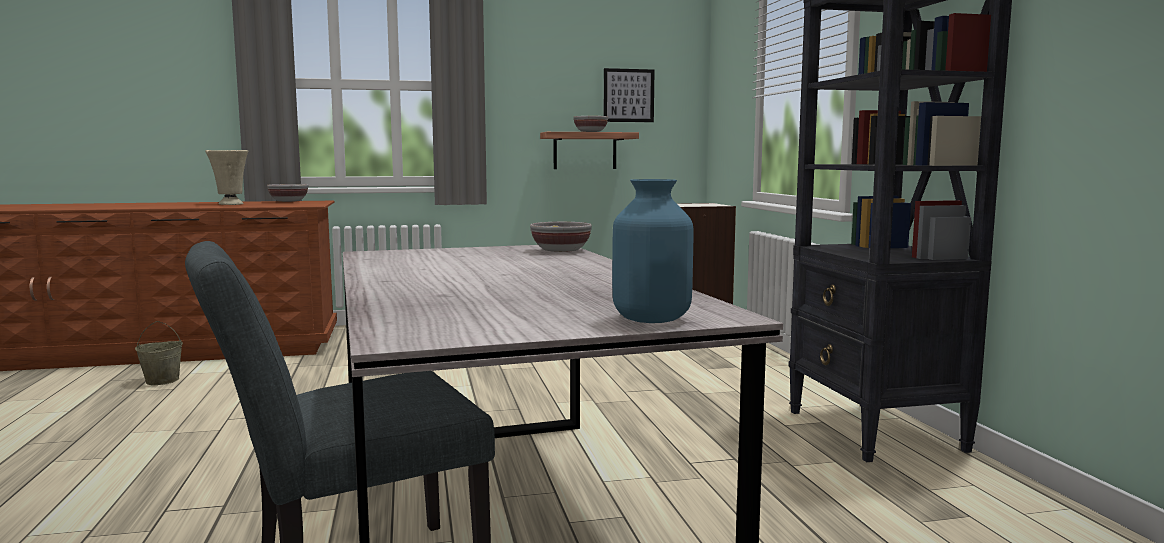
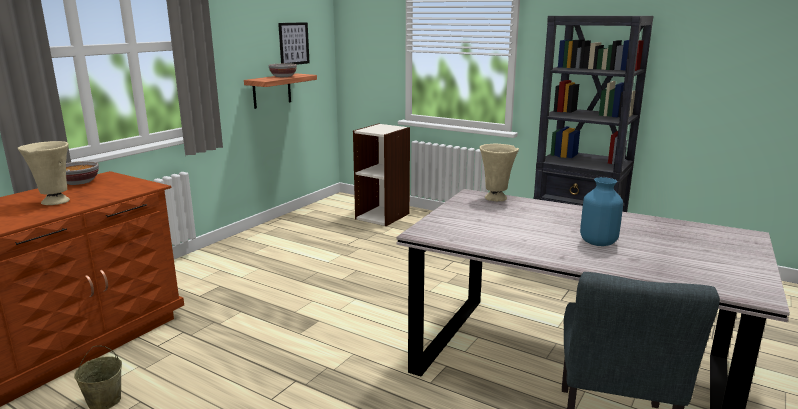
camera: 45 degrees left, 10 degrees up
bowl [530,222,592,252] -> beige vase [479,144,519,201]
blue vase [612,179,693,323] -> blue vase moved to [580,177,623,246]

